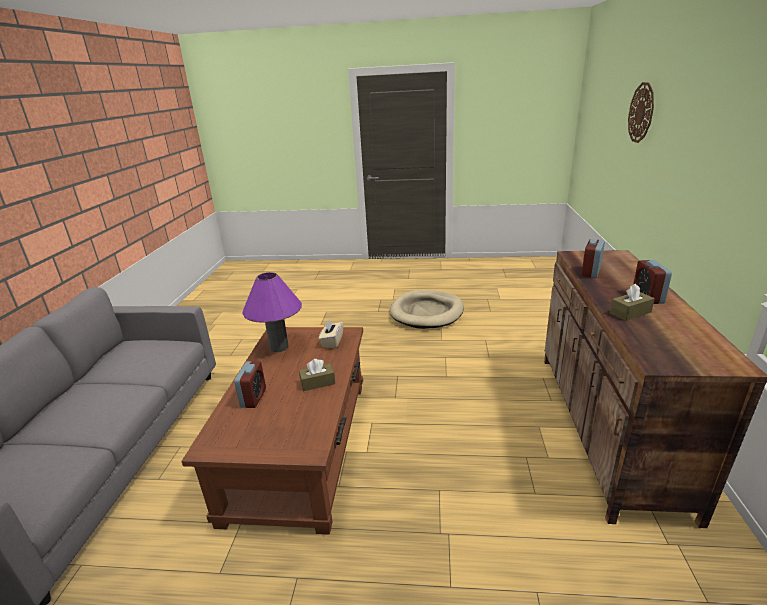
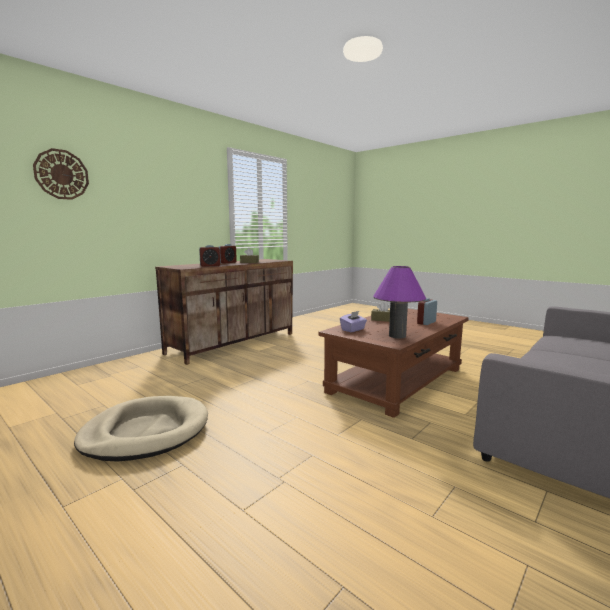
camera: 145 degrees left, 15 degrees down
beige tissue box [318,319,343,348] -> purple tissue box [340,311,367,332]

